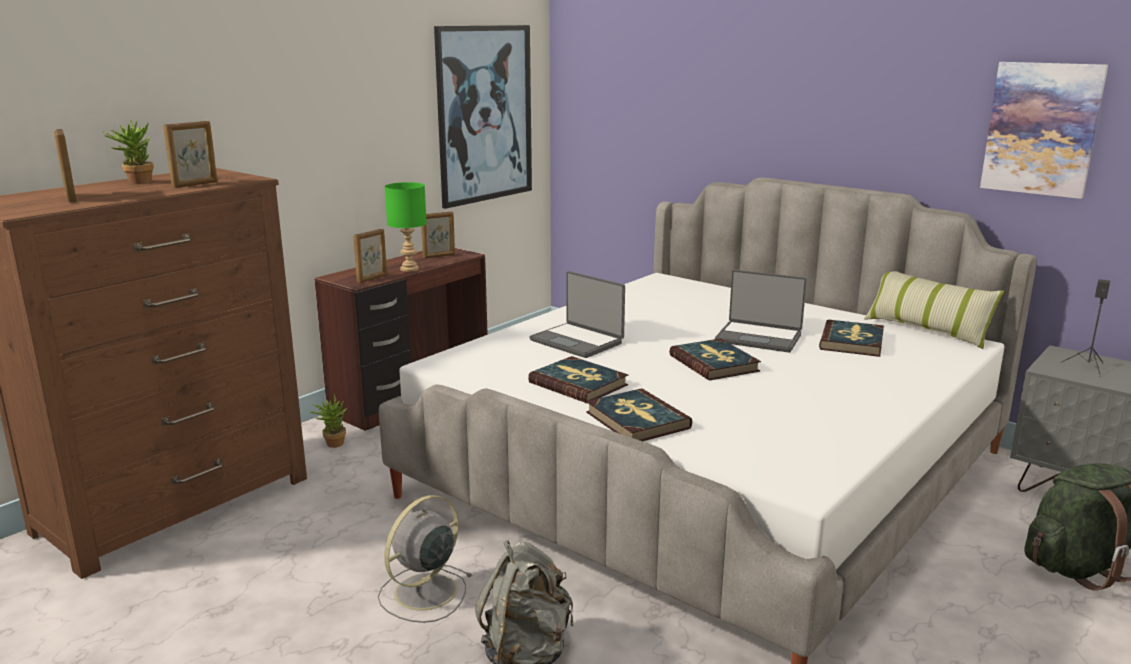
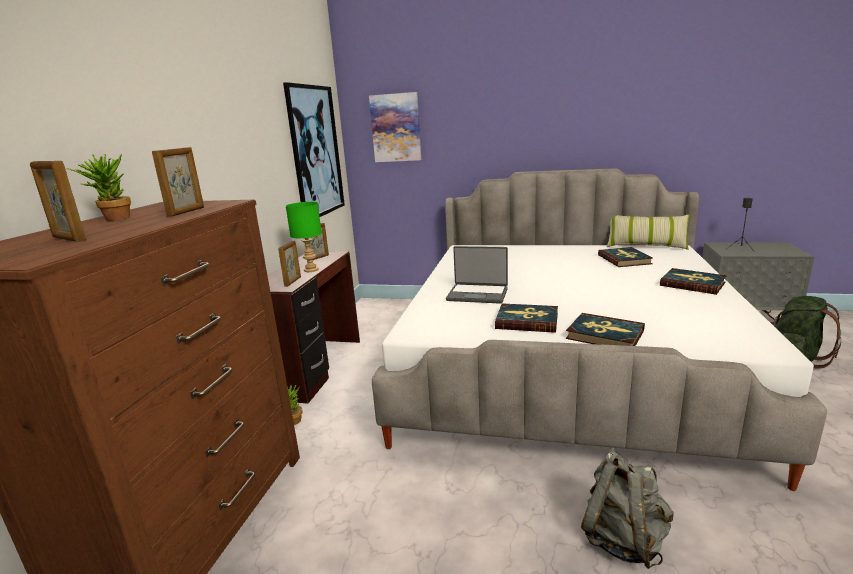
camera: 25 degrees left, 0 degrees up
grey fan [378,495,473,623] -> none
book [669,338,761,381] -> book moved to [660,268,727,295]
laptop [715,270,807,352] -> none
picture [980,62,1108,199] -> picture moved to [369,92,421,162]

